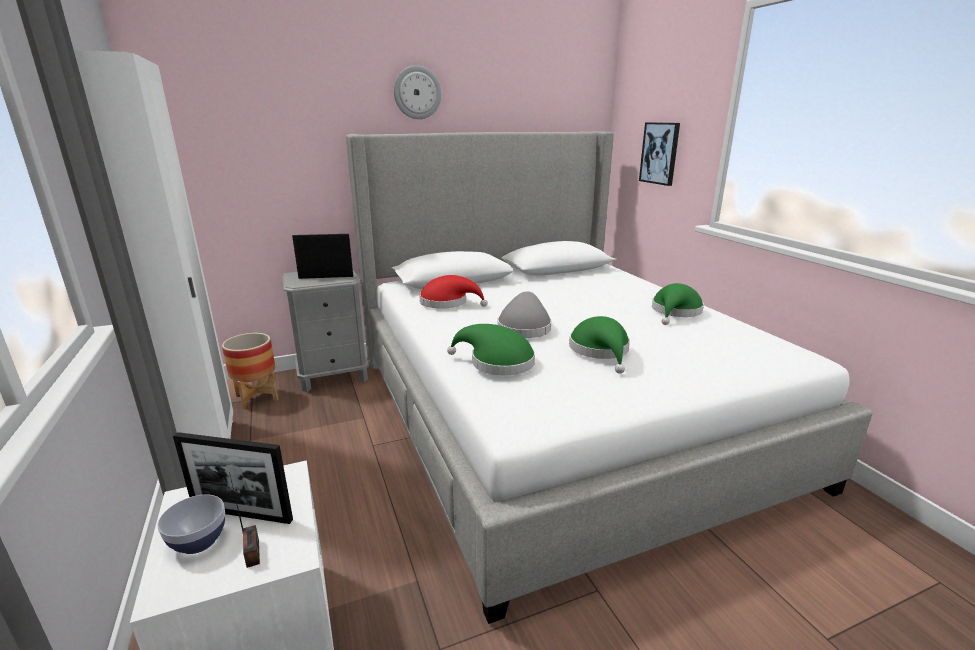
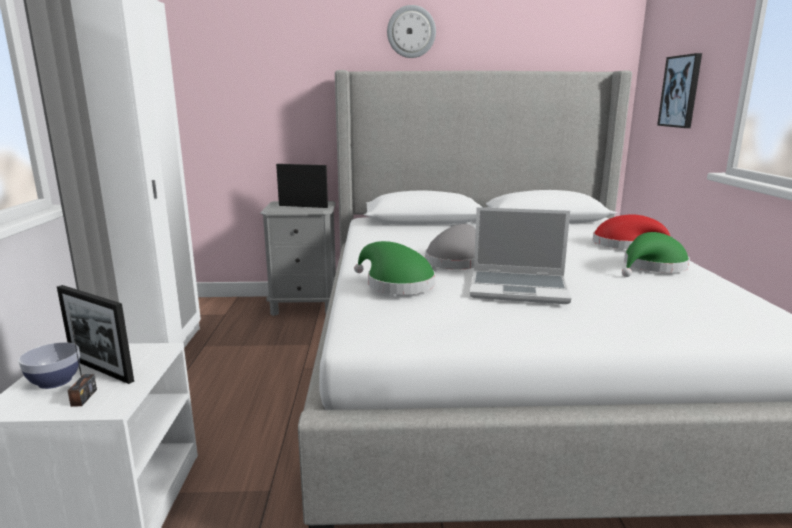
camera: 20 degrees right, 5 degrees down
planter [222,333,279,409] -> none
red hat [419,275,487,309] -> red hat moved to [593,214,671,249]
green hat [569,316,630,373] -> laptop [470,207,571,304]

